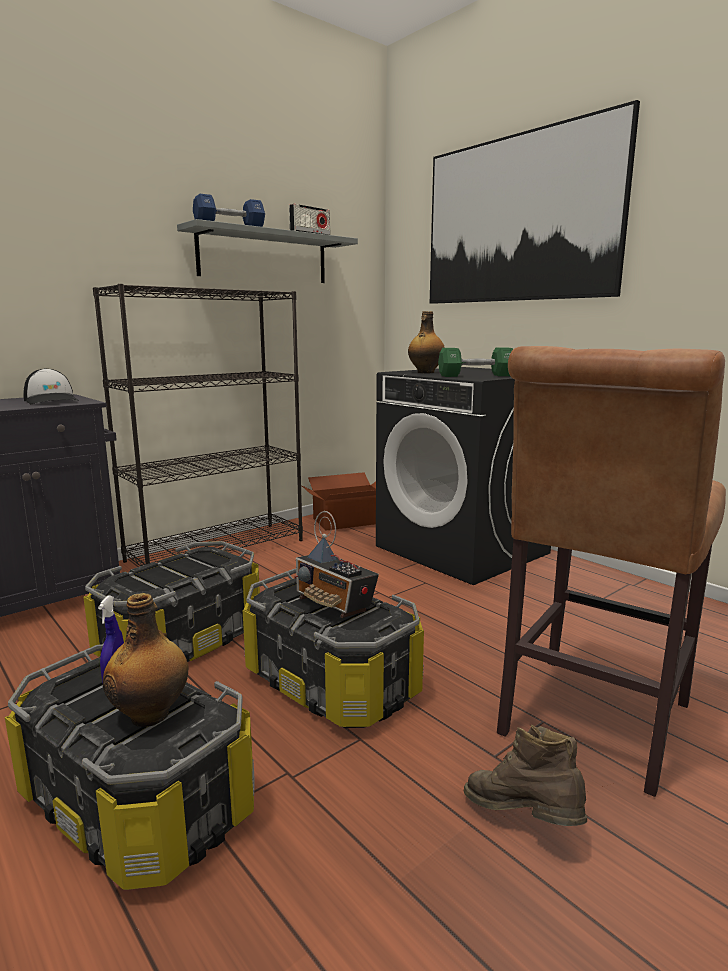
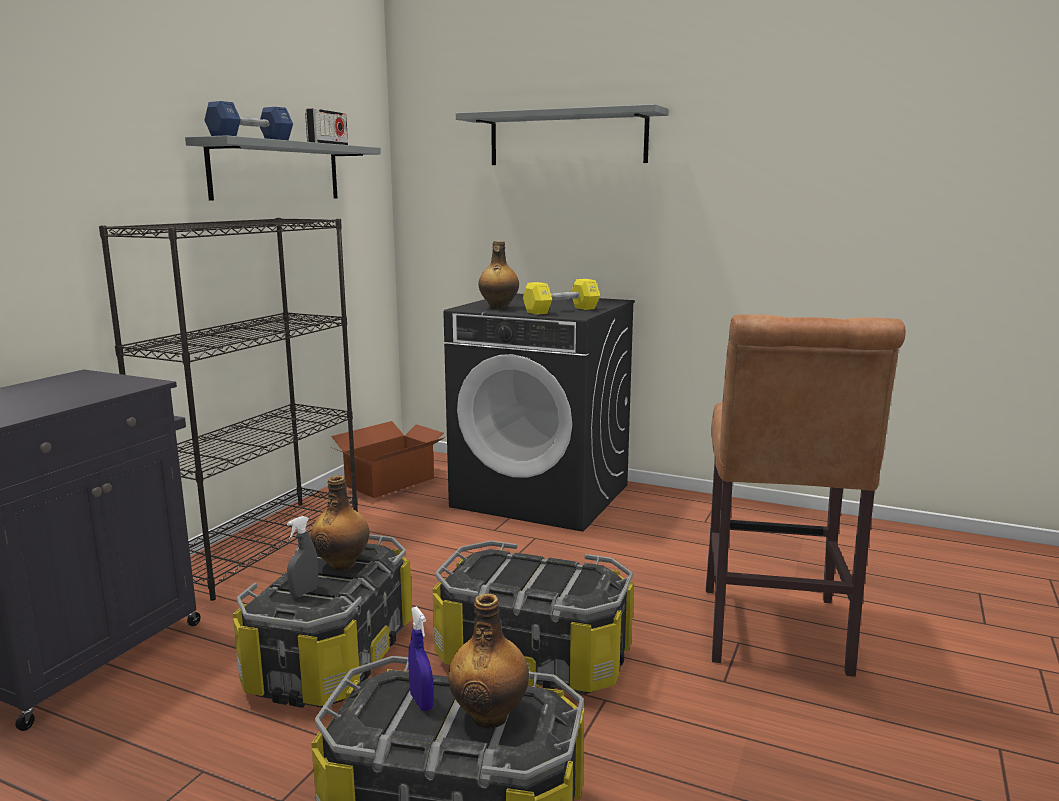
camera: 25 degrees left, 0 degrees up
cap [23,368,79,404] -> none
radio [294,511,379,618] -> none
picture [430,100,640,304] -> grey shelf [456,104,669,165]
green dumbbell [438,347,513,377] -> yellow dumbbell [523,279,600,315]
brown boot [464,725,587,826] -> none
none -> grey spray bottle [287,516,318,598]
none -> bottle [310,475,369,571]

